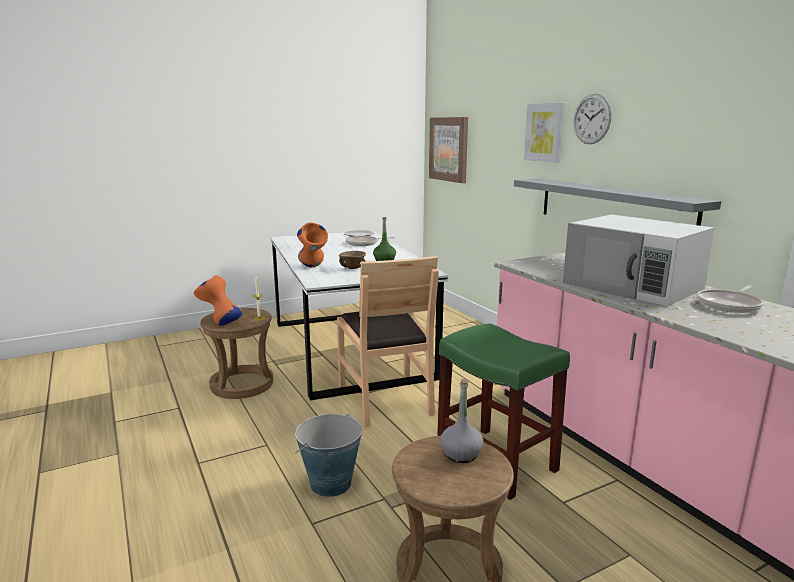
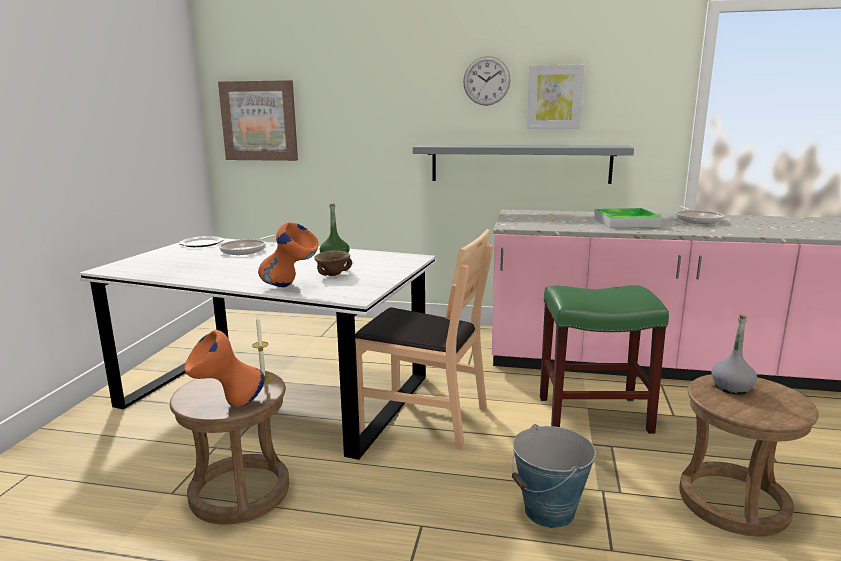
camera: 50 degrees left, 0 degrees up
picture [524,103,565,163] -> picture moved to [527,65,584,129]
white microwave [563,214,715,306] -> tray [594,208,662,228]

